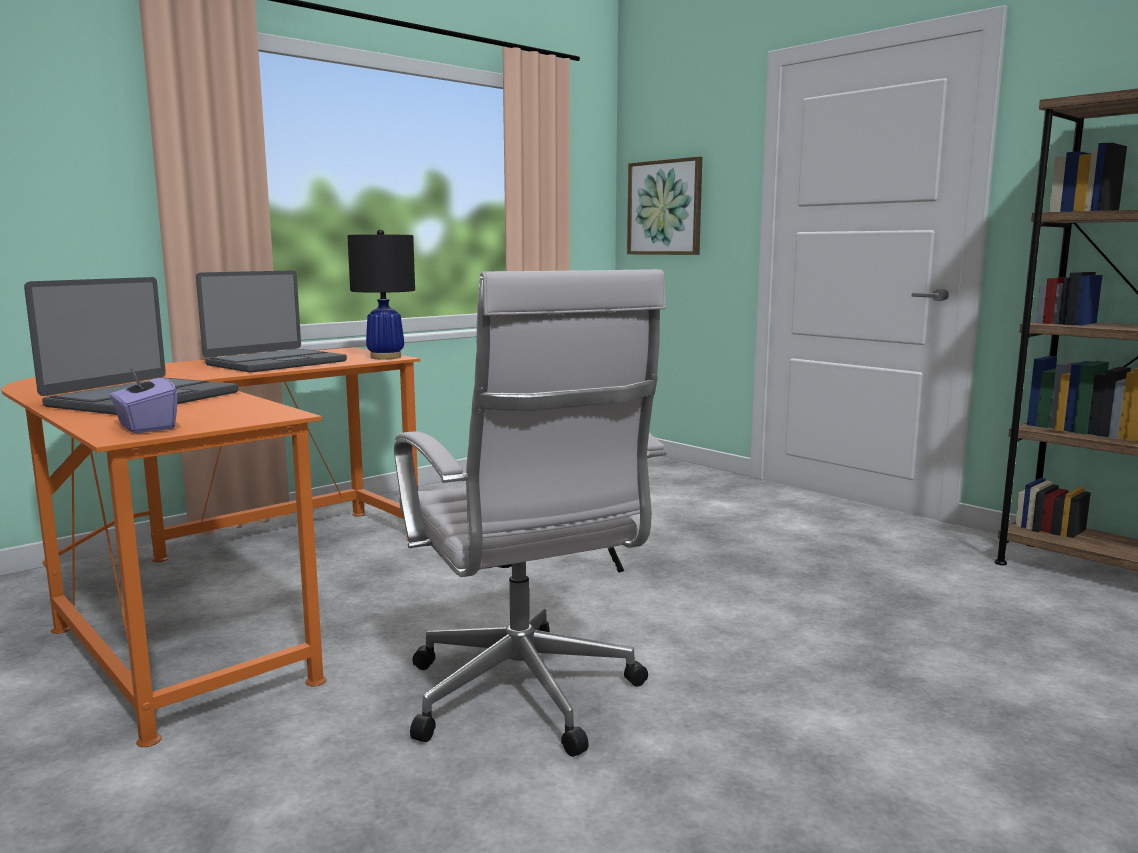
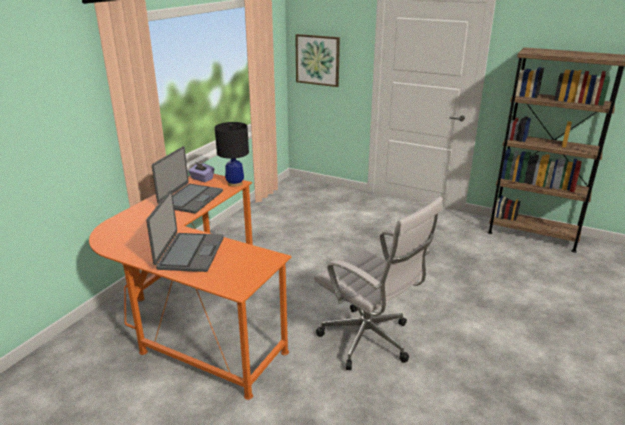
camera: 20 degrees left, 15 degrees up
purple tissue box [110,365,177,433] -> purple tissue box moved to [188,163,214,182]

